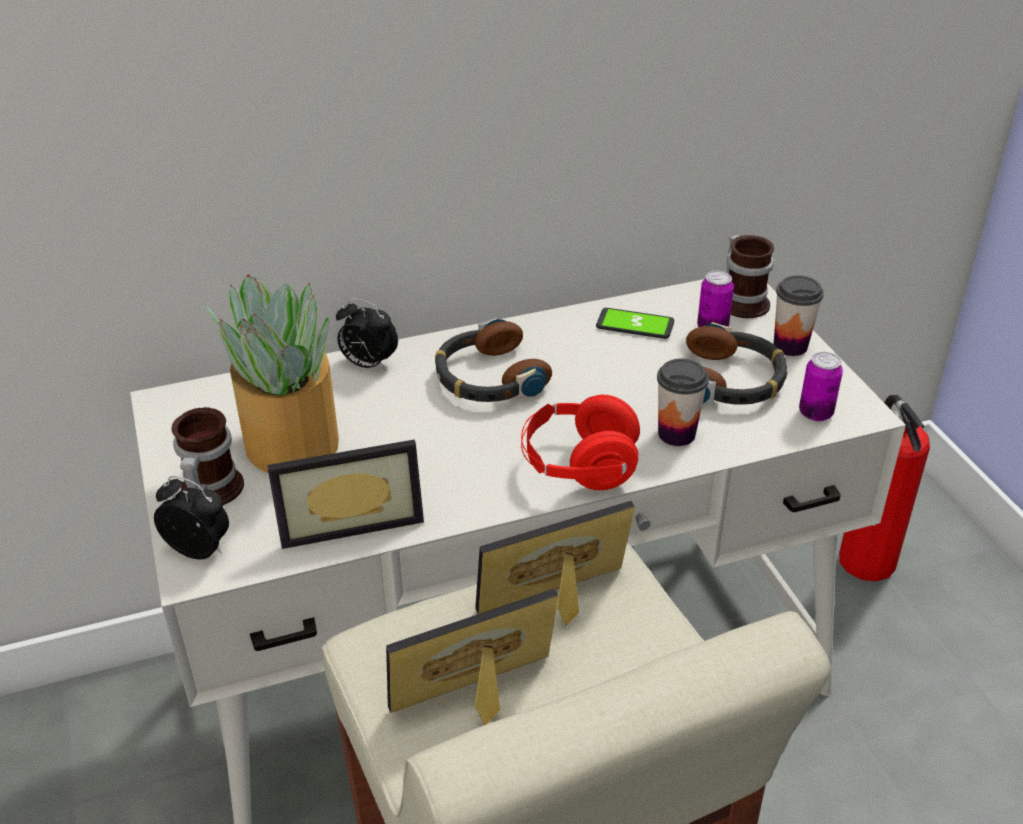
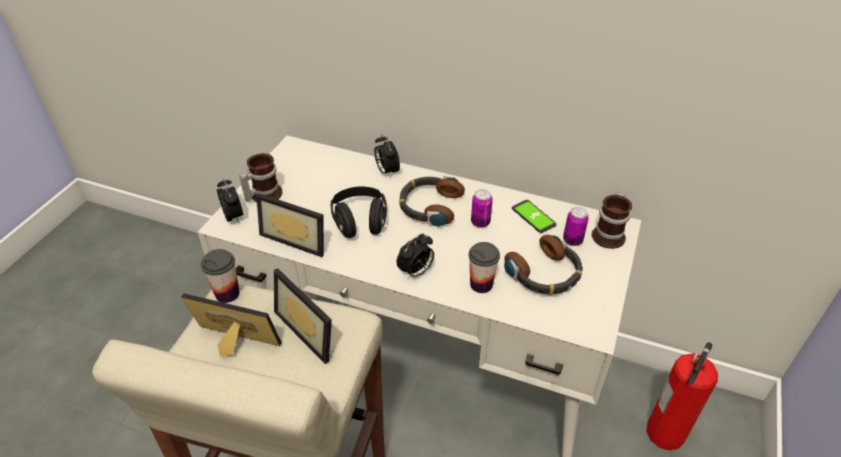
camera: 40 degrees right, 5 degrees up
potted plant [204,274,339,473] -> none
picture frame [475,501,635,626] -> picture frame turned 150 degrees counterclockwise [274,268,332,364]
red headphones [521,395,640,490] -> alarm clock [397,233,434,279]
cup [774,275,824,356] -> cup moved to [201,249,240,303]
can [799,352,843,422] -> can moved to [471,189,493,228]
none -> black headphones [331,187,387,238]

